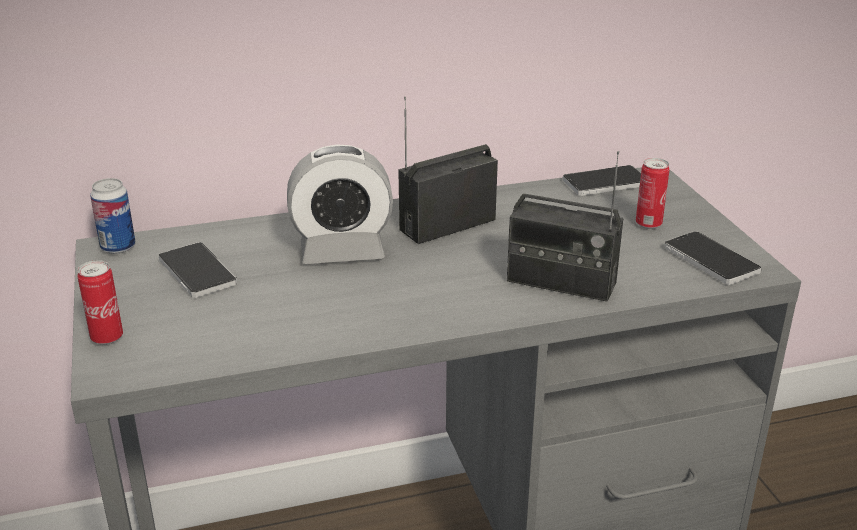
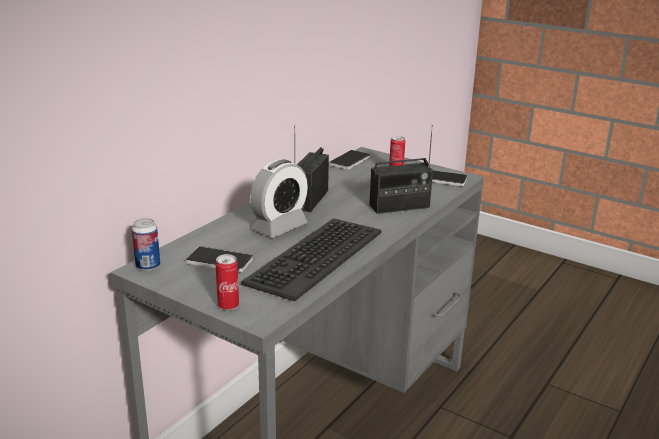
camera: 40 degrees left, 5 degrees down
none -> keyboard [241,218,382,301]

